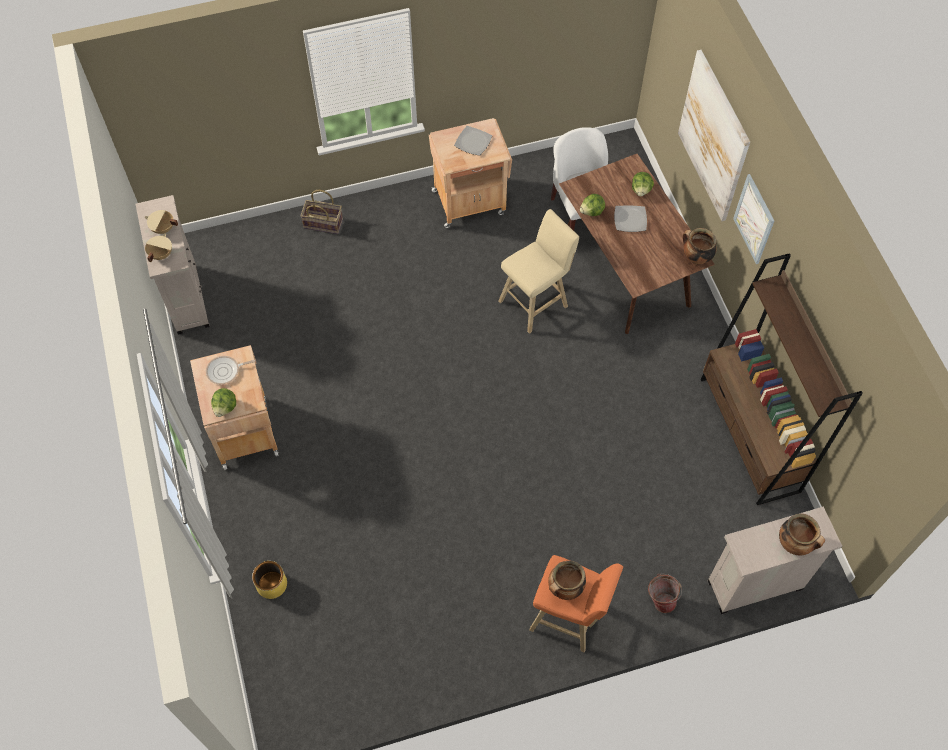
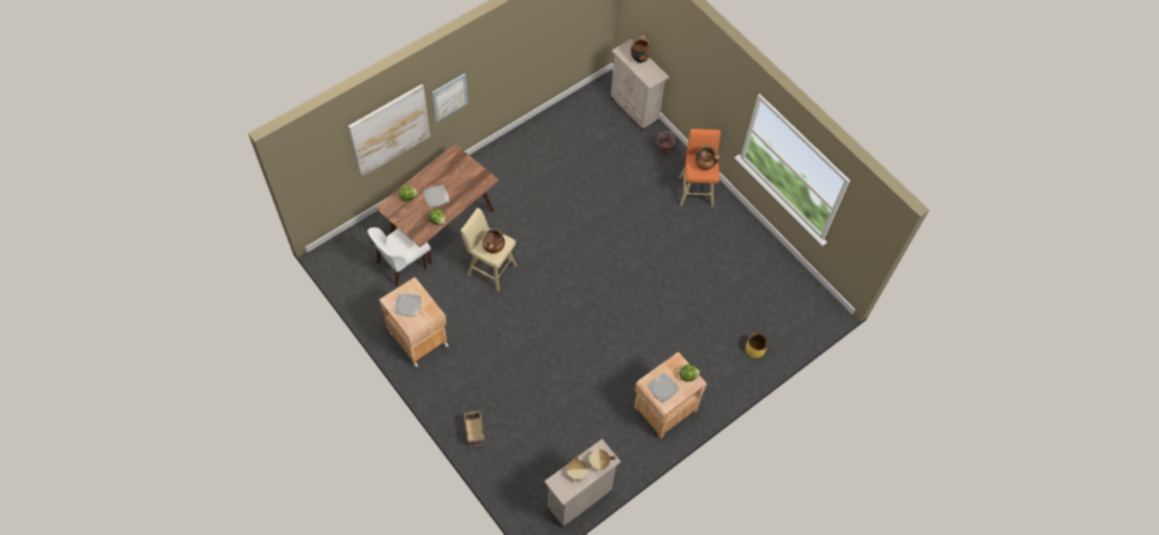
camera: 115 degrees left, 0 degrees up
frying pan [206,356,255,384] -> plate [647,373,679,403]
cooking pot [683,228,717,265] -> cooking pot moved to [482,228,505,254]
brown bookcase [701,253,863,505] -> none

